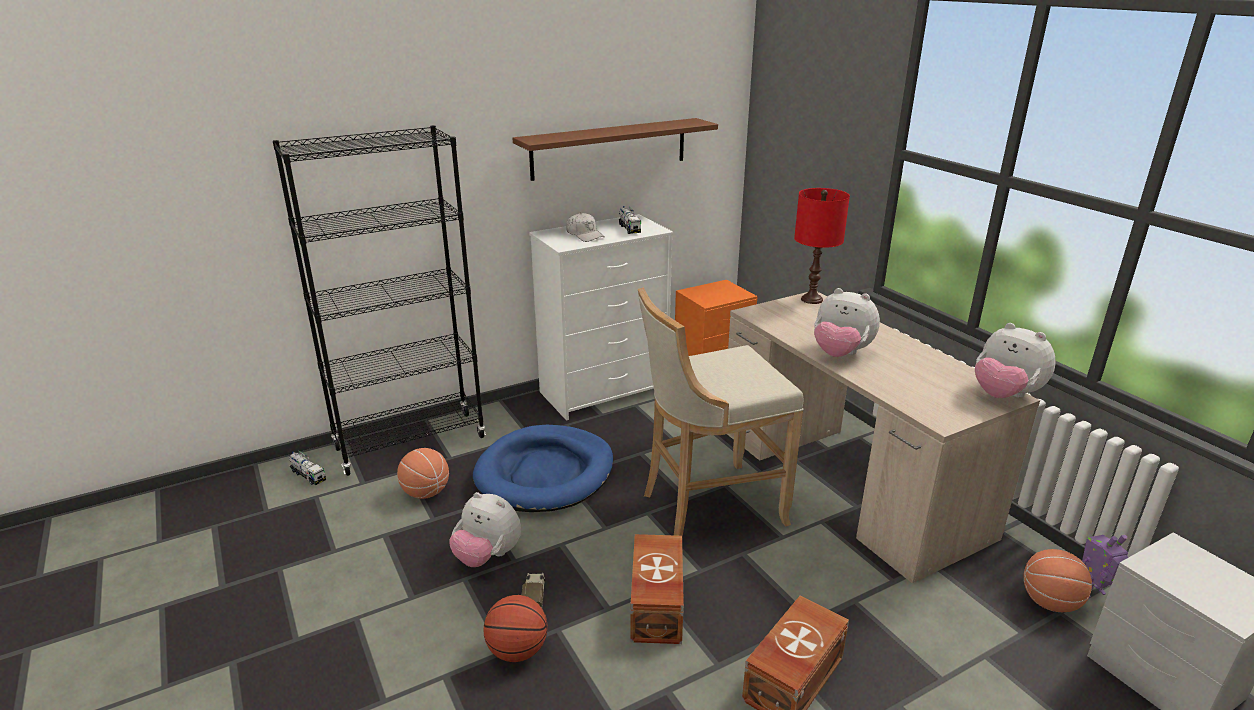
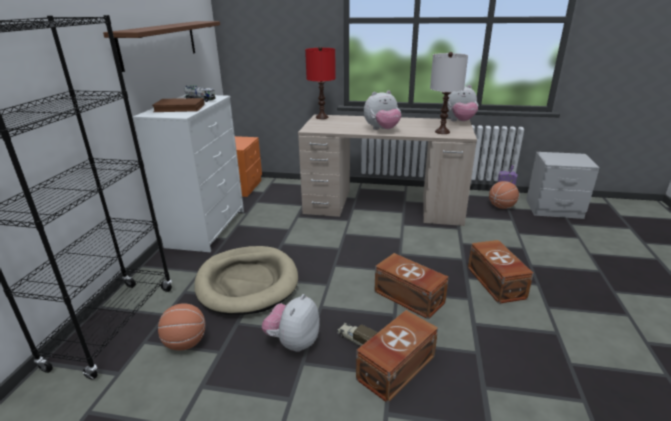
camera: 50 degrees left, 0 degrees up
toy truck [289,450,326,485] -> none
plush toy [449,492,521,567] -> plush toy turned 135 degrees clockwise [262,294,320,352]
blue dog bed [473,425,613,512] -> beige dog bed [194,246,298,315]
basketball [484,595,548,662] -> brown storage box [356,310,438,403]
white cap [566,213,605,242] -> brown book [152,98,205,112]
beige stool [638,287,804,537] -> none
none -> white table lamp [430,52,468,134]

